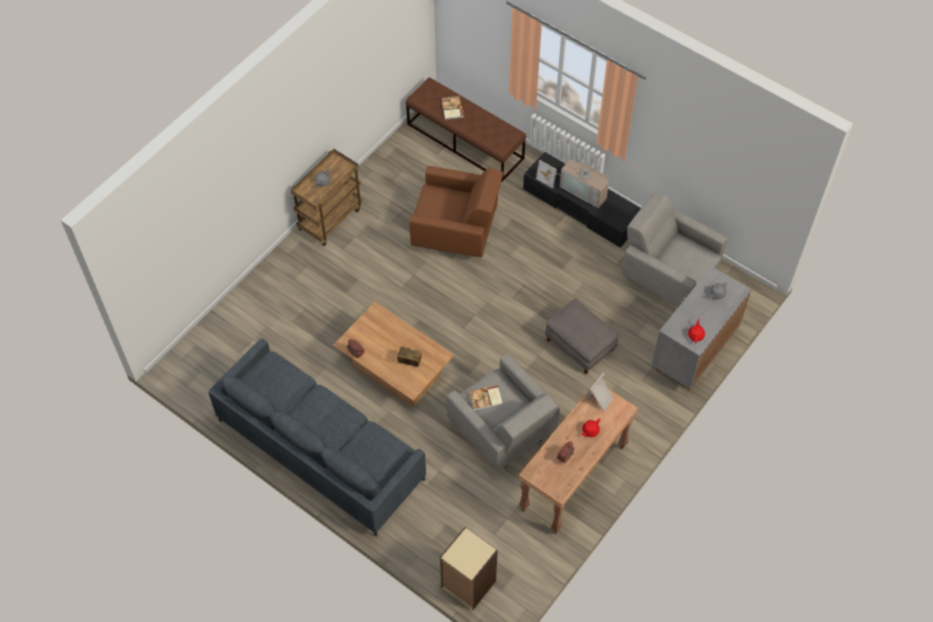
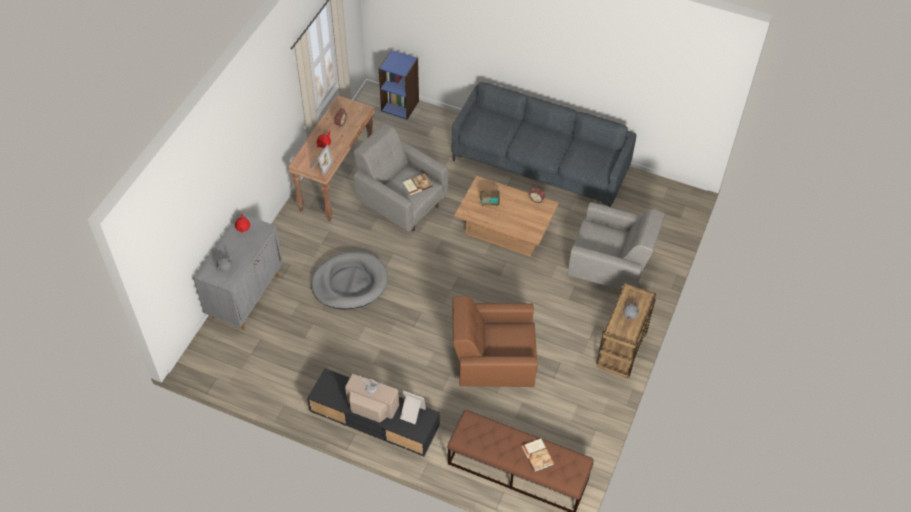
camera: 165 degrees right, 5 degrees down
beige bookcase [440,527,498,611] -> blue bookcase [379,50,419,120]
grey ottoman [545,298,619,374] -> grey dog bed [311,251,388,310]
grey armchair [622,191,728,307] -> grey armchair moved to [568,202,665,290]

